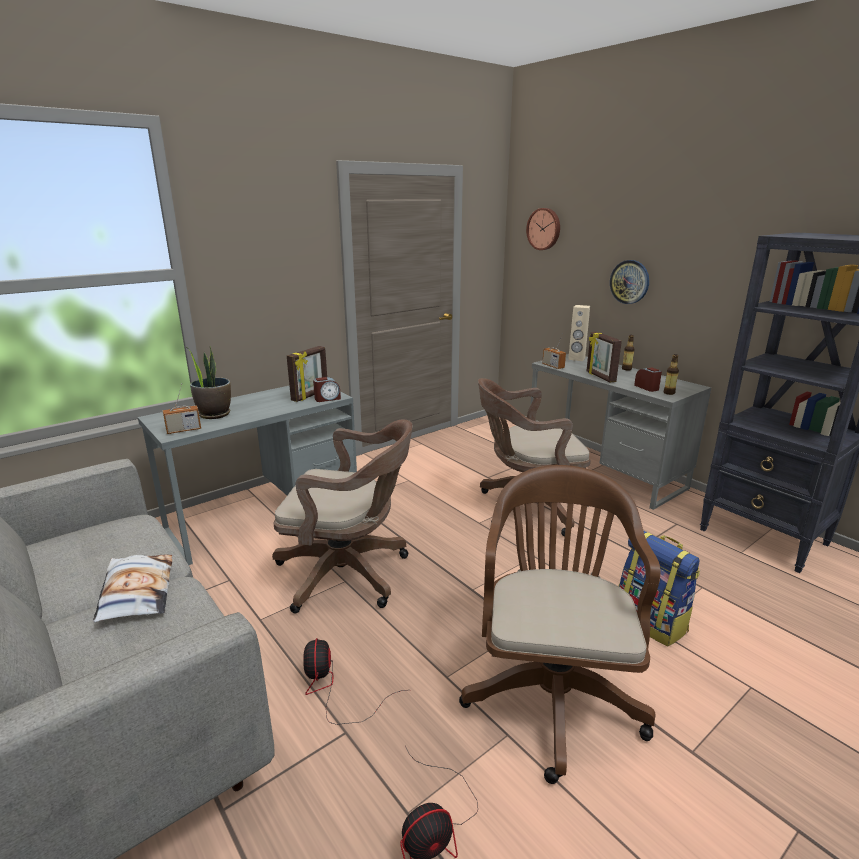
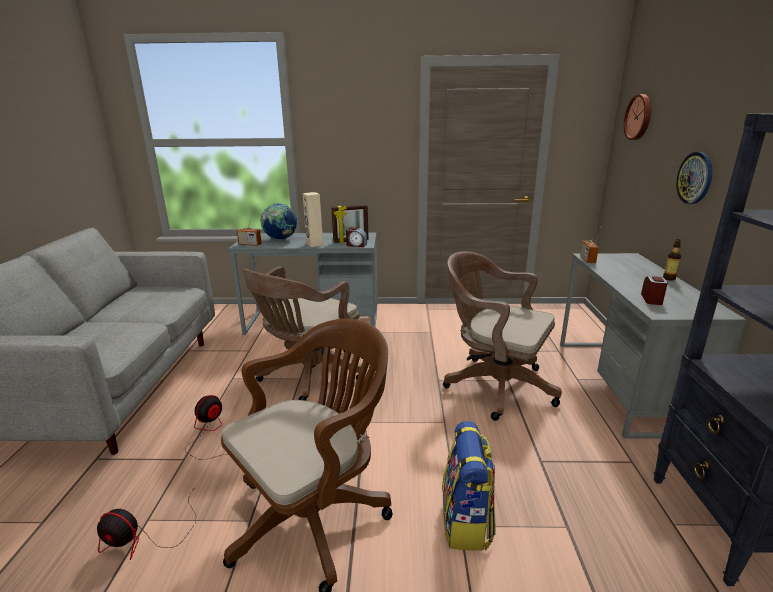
camera: 40 degrees right, 0 degrees up
pillow [93,554,172,622] -> none
potted plant [186,346,231,419] -> globe [260,203,297,240]
brown office chair [272,420,413,613] -> brown office chair turned 75 degrees clockwise [243,266,362,401]
beige speaker [568,305,590,361] -> beige speaker moved to [303,192,323,247]
picture frame [586,332,622,383] -> none
bottle [663,354,679,395] -> none

